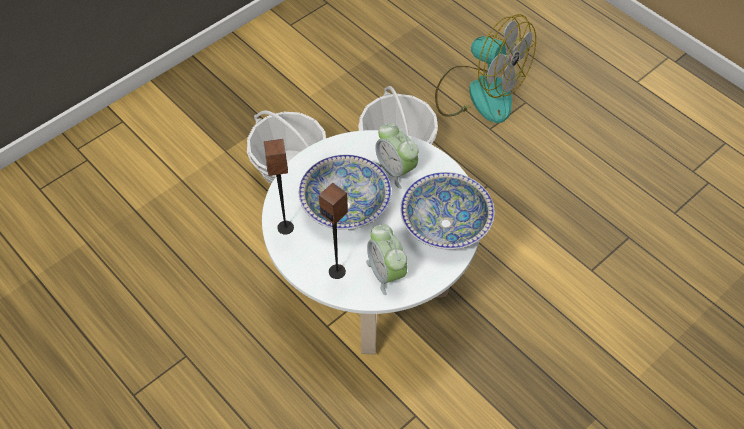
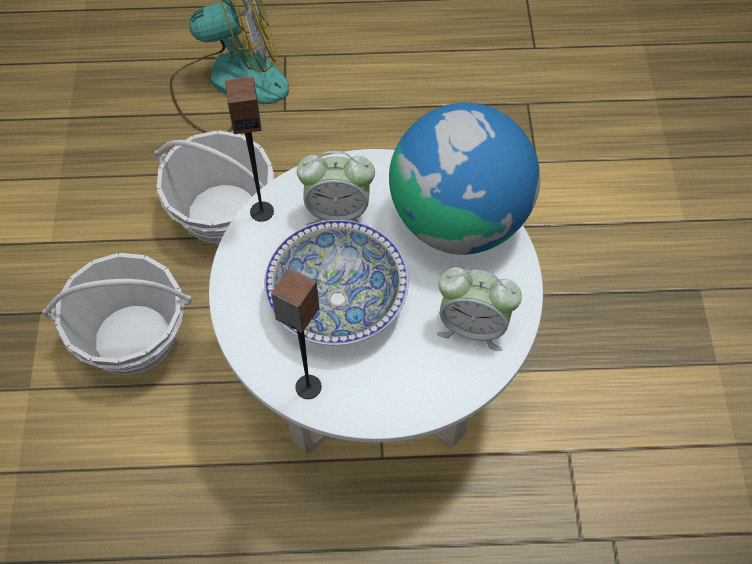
camera: 50 degrees left, 5 degrees up
speaker [319,183,348,279] -> speaker moved to [225,76,274,222]
bowl [400,172,495,250] -> globe [389,102,540,255]

